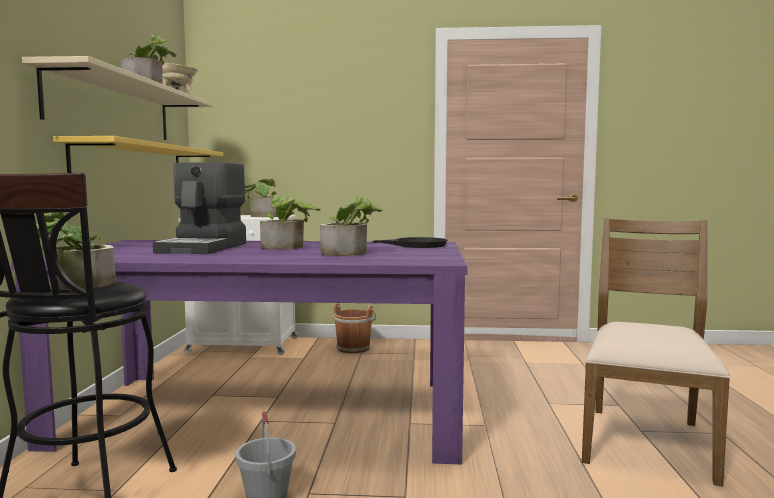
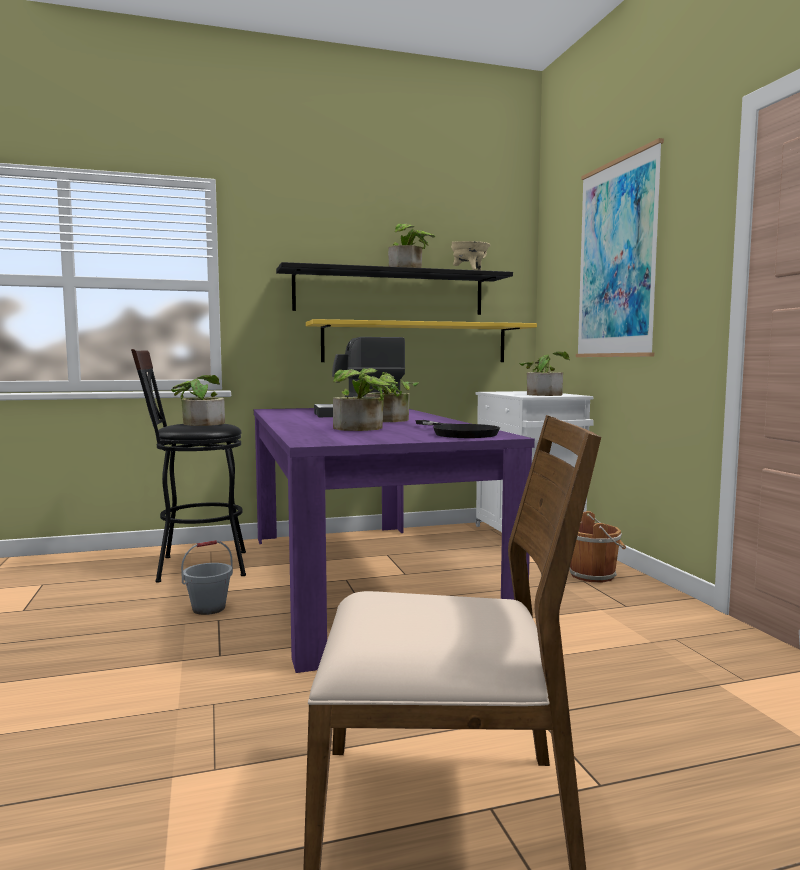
camera: 70 degrees right, 0 degrees up
beige shelf [22,56,213,140] -> black shelf [276,262,513,315]
none -> picture [576,138,664,357]

